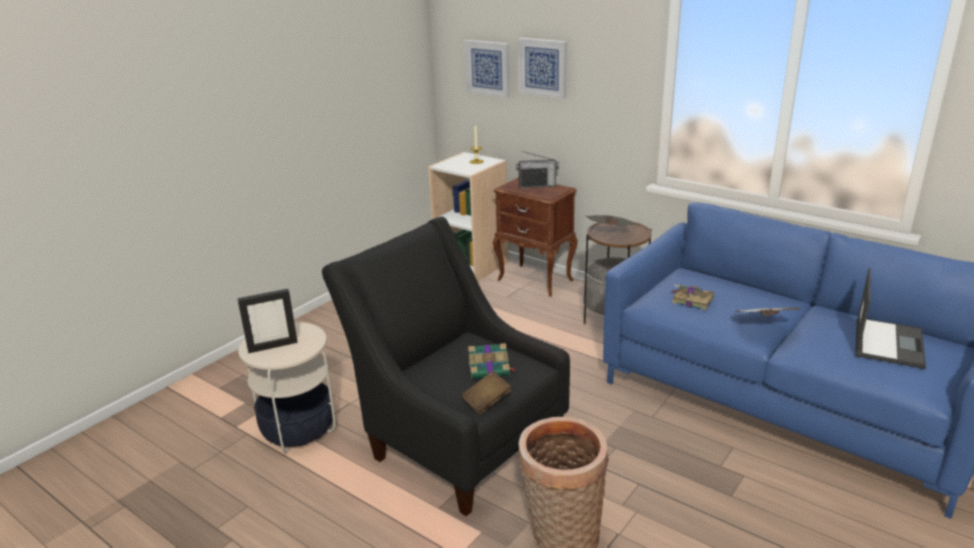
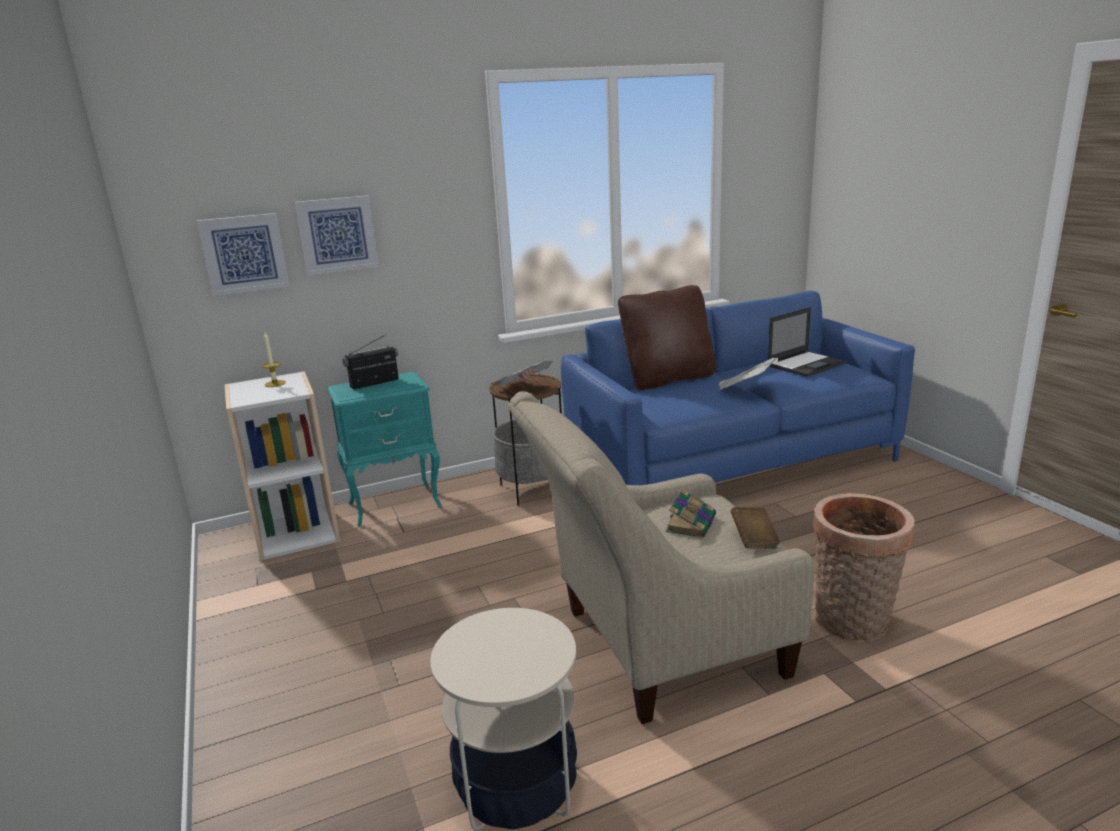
camera: 60 degrees left, 5 degrees down
picture frame [237,289,298,353] -> none
black armchair [322,217,570,516] -> beige armchair [508,391,814,724]
brown nightstand [493,177,578,297] -> turquoise nightstand [327,372,442,527]
radio [516,151,559,188] -> radio turned 150 degrees counterclockwise [342,334,399,389]
book [672,284,714,310] -> none
laptop [855,268,926,369] -> laptop turned 90 degrees clockwise [768,307,846,377]
none -> brown pillow [618,285,716,391]

